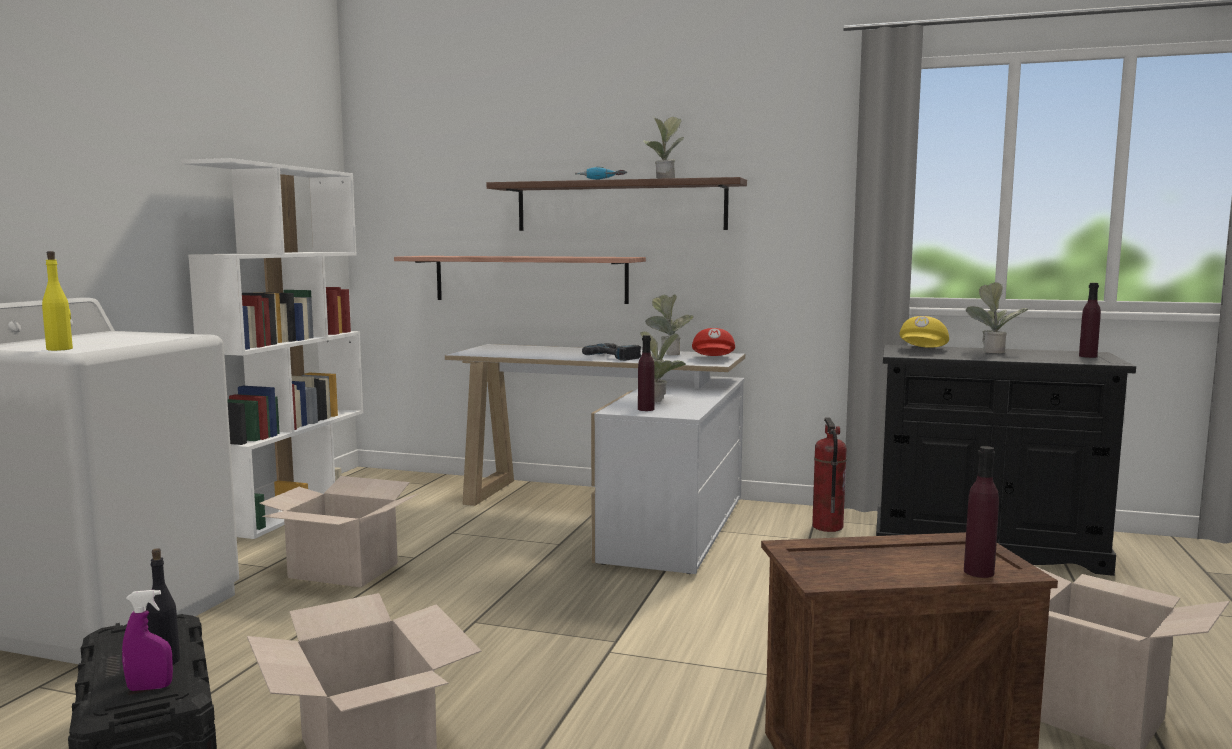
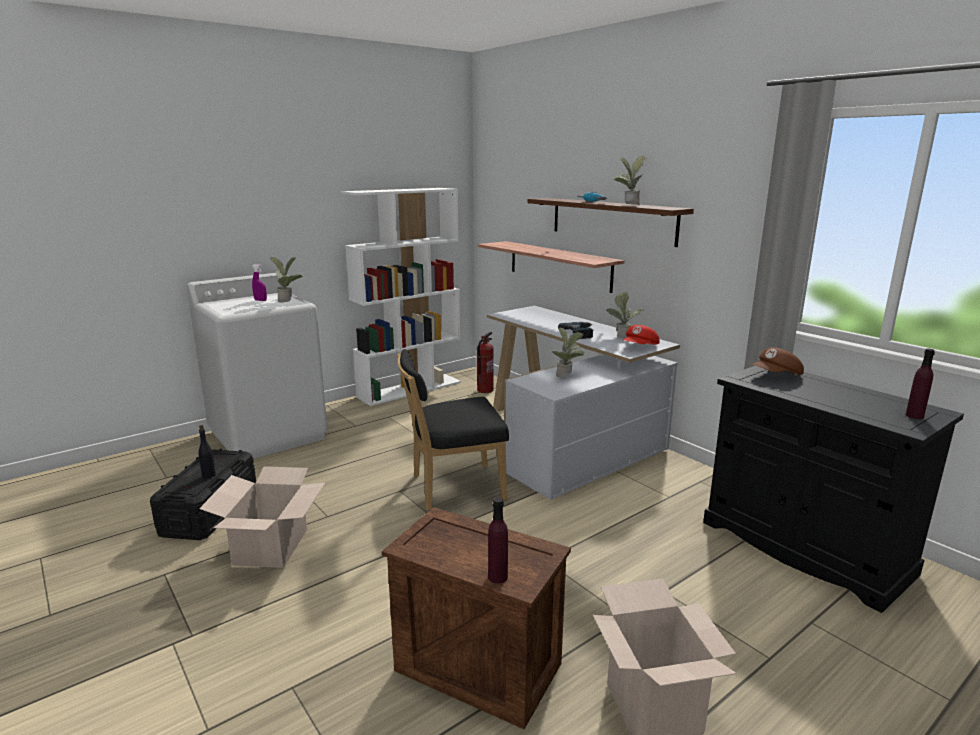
camera: 35 degrees right, 10 degrees up
yellow bottle [42,251,73,351] -> none
purple spray bottle [122,590,173,691] -> purple spray bottle moved to [252,264,267,301]
cardboard box [259,476,418,587] -> none
purple bottle [638,335,655,411] -> none
fire extinguisher [812,418,847,532] -> fire extinguisher moved to [477,332,494,393]
yellow cap [899,316,949,348] -> brown cap [752,347,804,375]
potted plant [965,282,1028,354] -> potted plant moved to [270,257,303,303]
none -> black chair [397,349,509,511]

